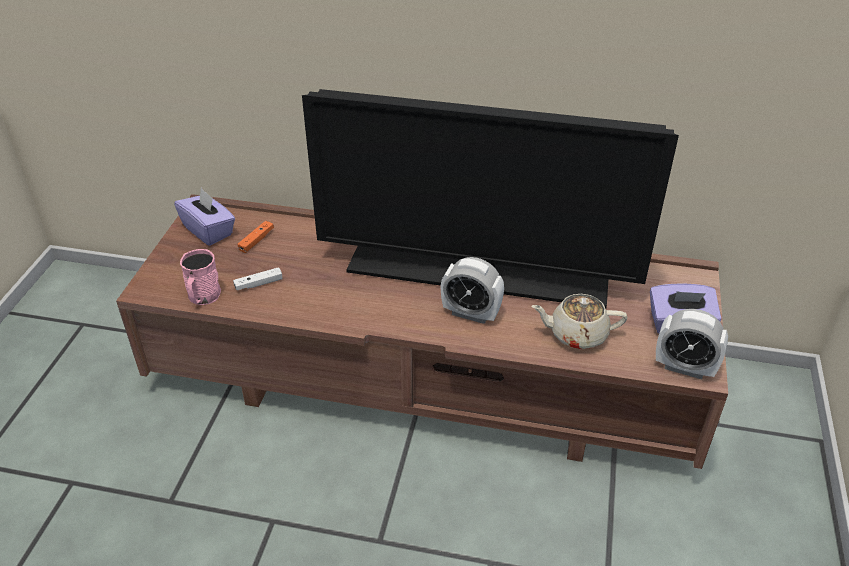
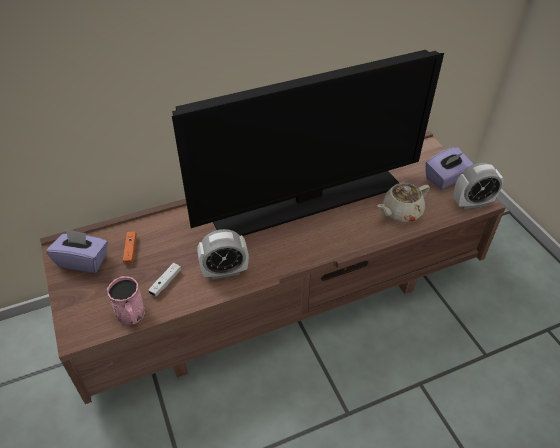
camera: 35 degrees left, 5 degrees up
alarm clock [441,257,504,324] -> alarm clock moved to [197,229,249,279]

